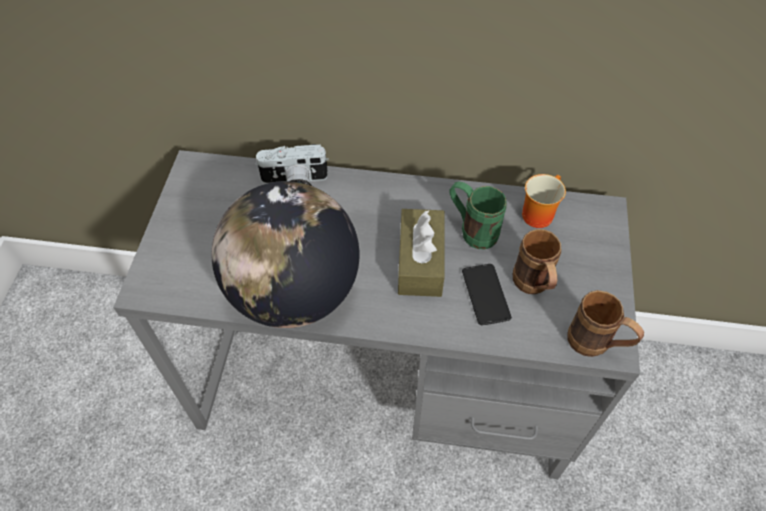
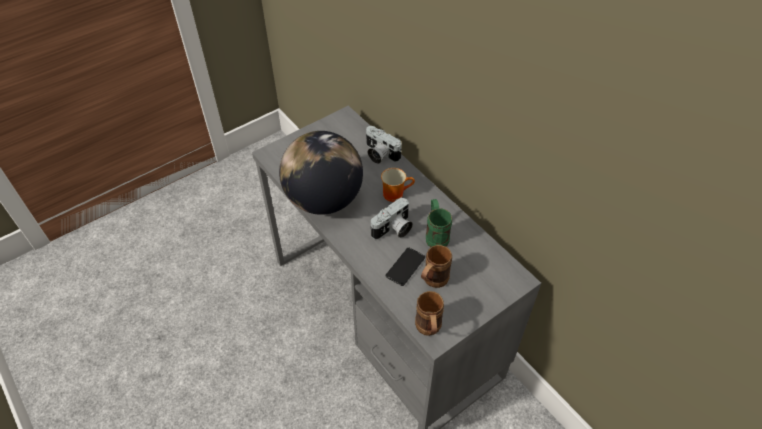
camera: 45 degrees right, 5 degrees down
brown tissue box [398,209,445,297] -> camera [371,197,413,240]
mug [522,174,566,228] -> mug moved to [381,168,415,202]

